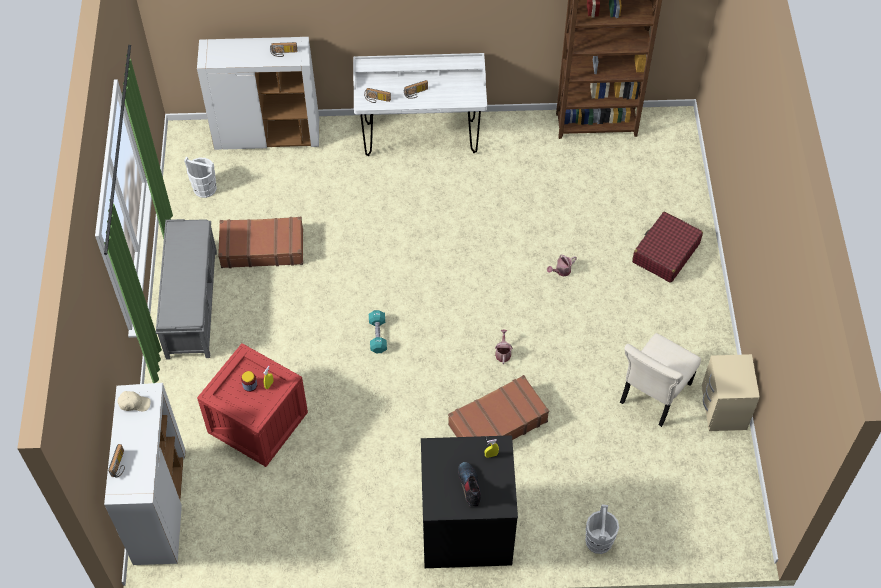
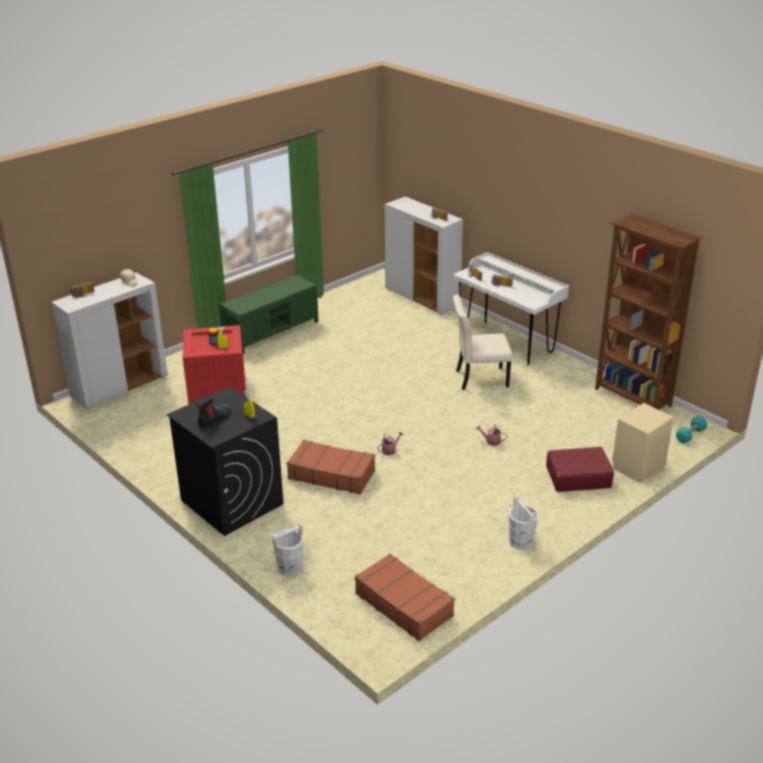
camera: 50 degrees right, 25 degrees down
grey bench [156,219,217,359] -> green bench [218,274,319,354]
white bucket [184,157,217,198] -> white bucket moved to [508,496,539,549]
brown suitcase [218,217,303,268] -> brown suitcase moved to [355,554,455,641]
turquoise dumbbell [369,310,387,353] -> turquoise dumbbell moved to [676,416,707,443]
beige chair [620,333,701,427] -> beige chair moved to [453,294,512,390]
beige nightstand [702,354,760,431] -> beige nightstand moved to [612,403,674,483]

